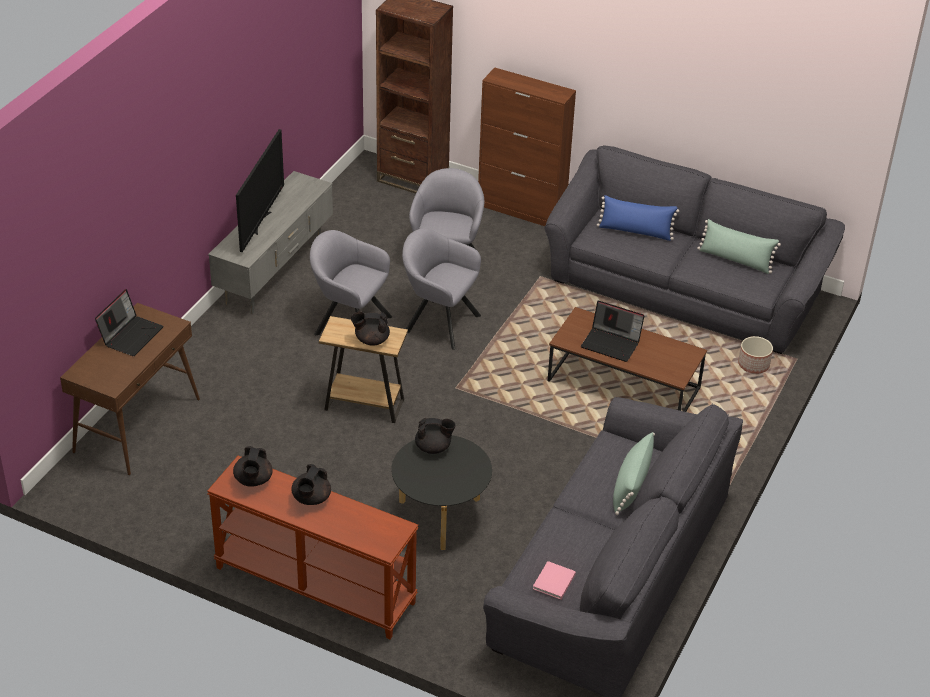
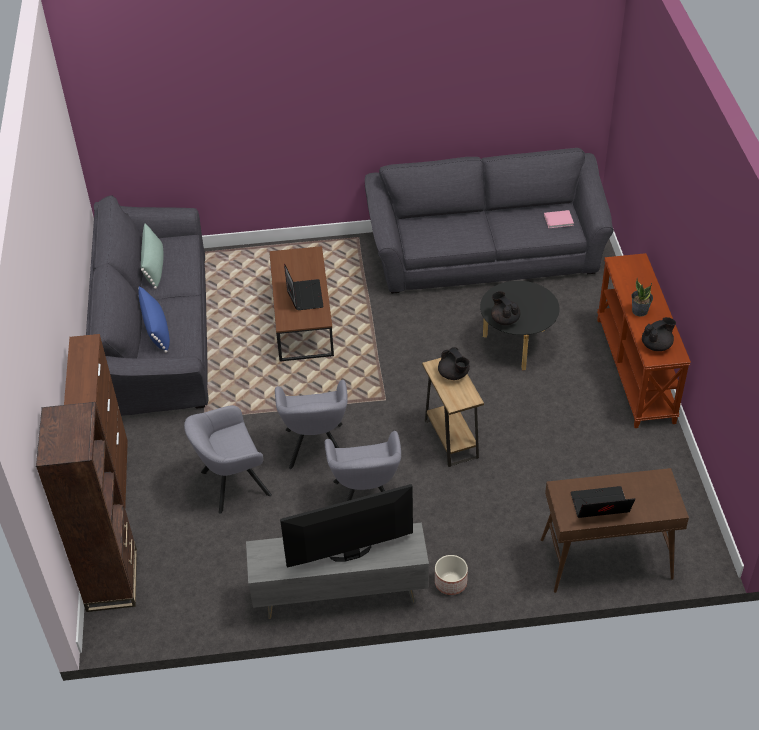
camera: 120 degrees left, 5 degrees up
black teapot [291,464,331,505] -> potted plant [632,278,653,317]
green pillow [613,432,655,515] -> none
planter [738,336,773,374] -> planter moved to [435,555,468,595]

